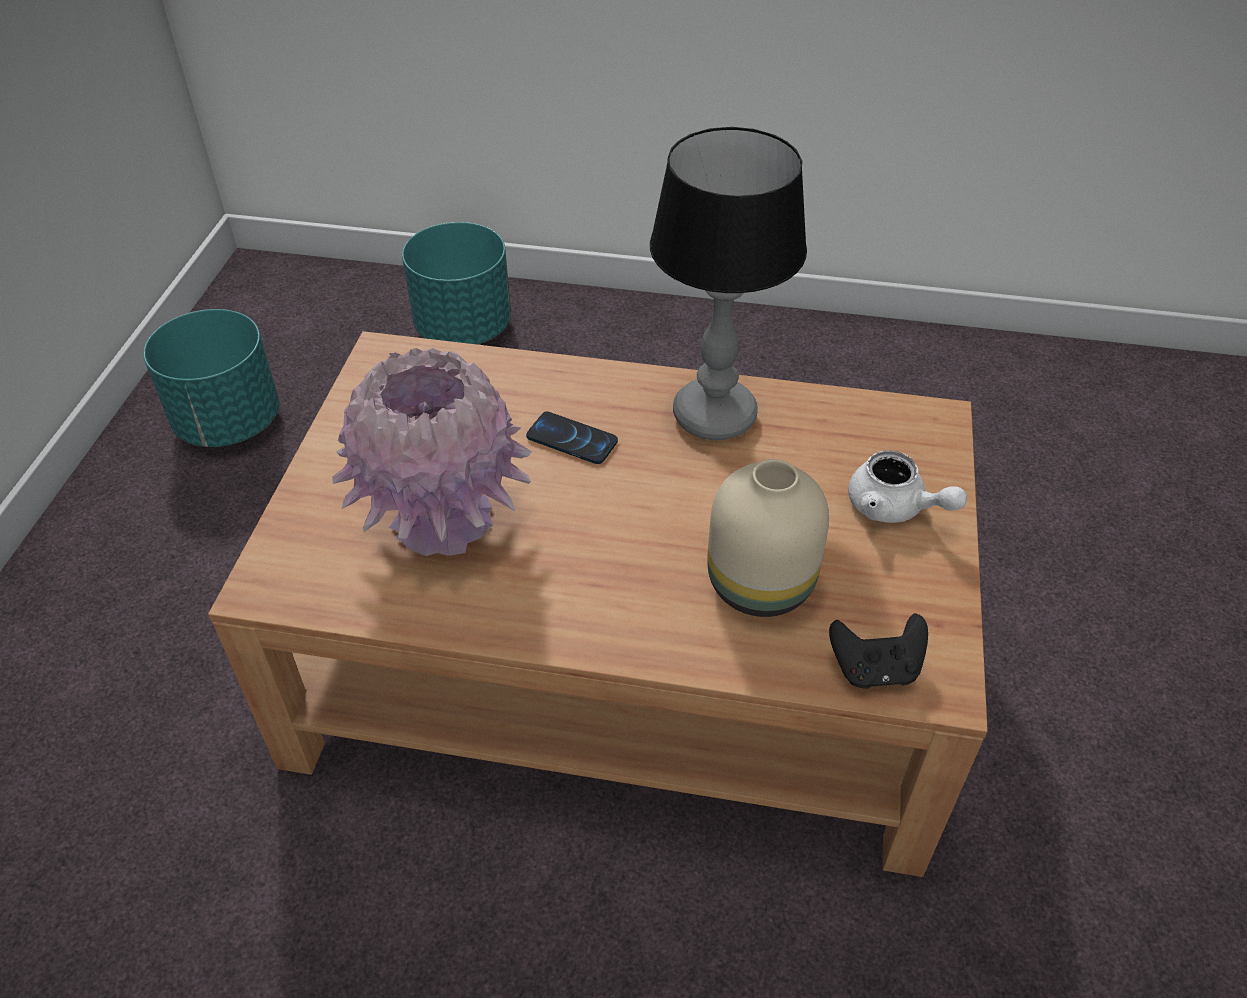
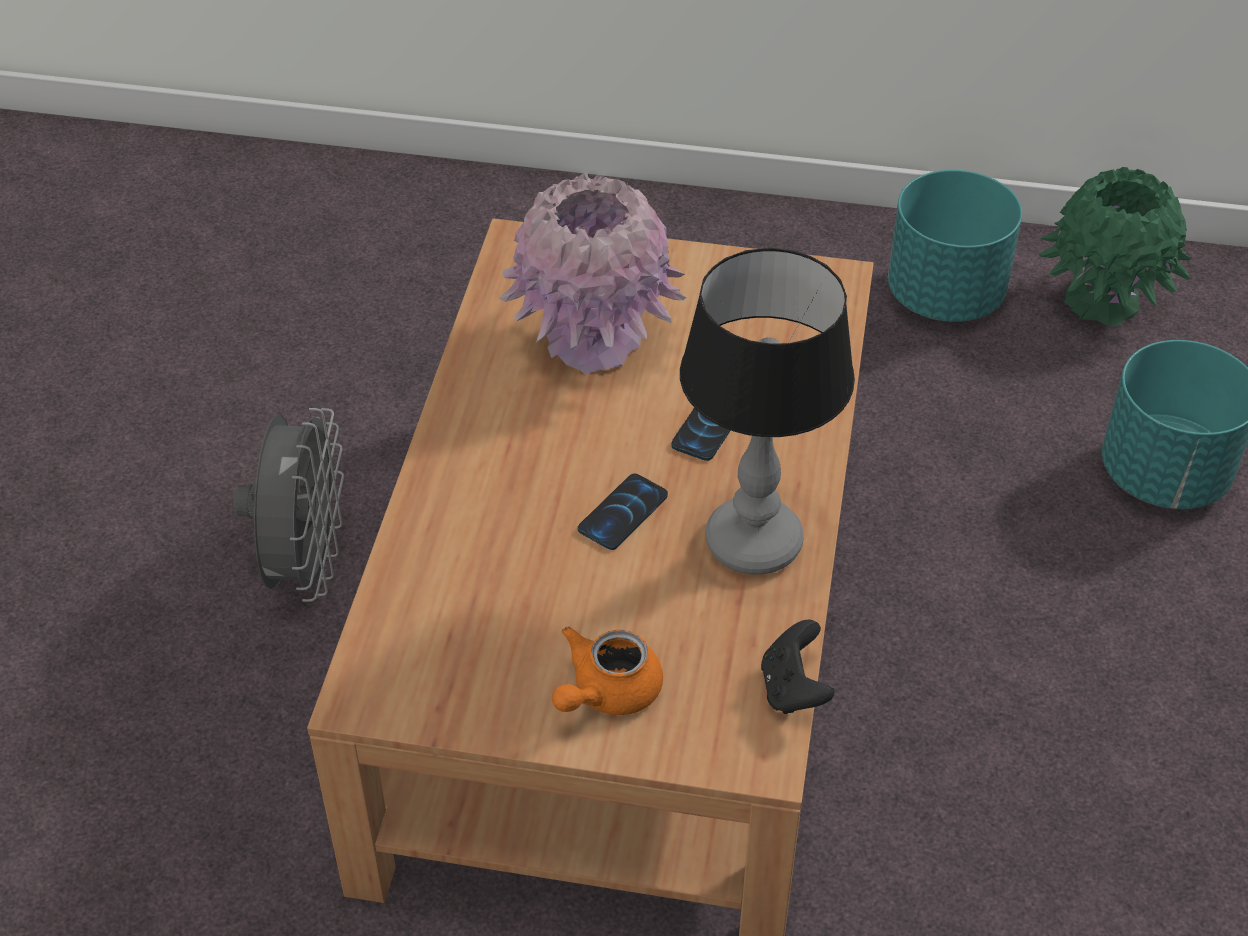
camera: 90 degrees right, 0 degrees up
beige vase [707,459,829,617] -> none
black game controller [829,613,928,689] -> black game controller moved to [761,620,835,714]
white teapot [848,450,967,523] -> orange teapot [552,626,663,715]
none -> grey fan [233,408,344,602]
none -> phone [577,474,668,550]
none -> green vase [1039,167,1192,326]

